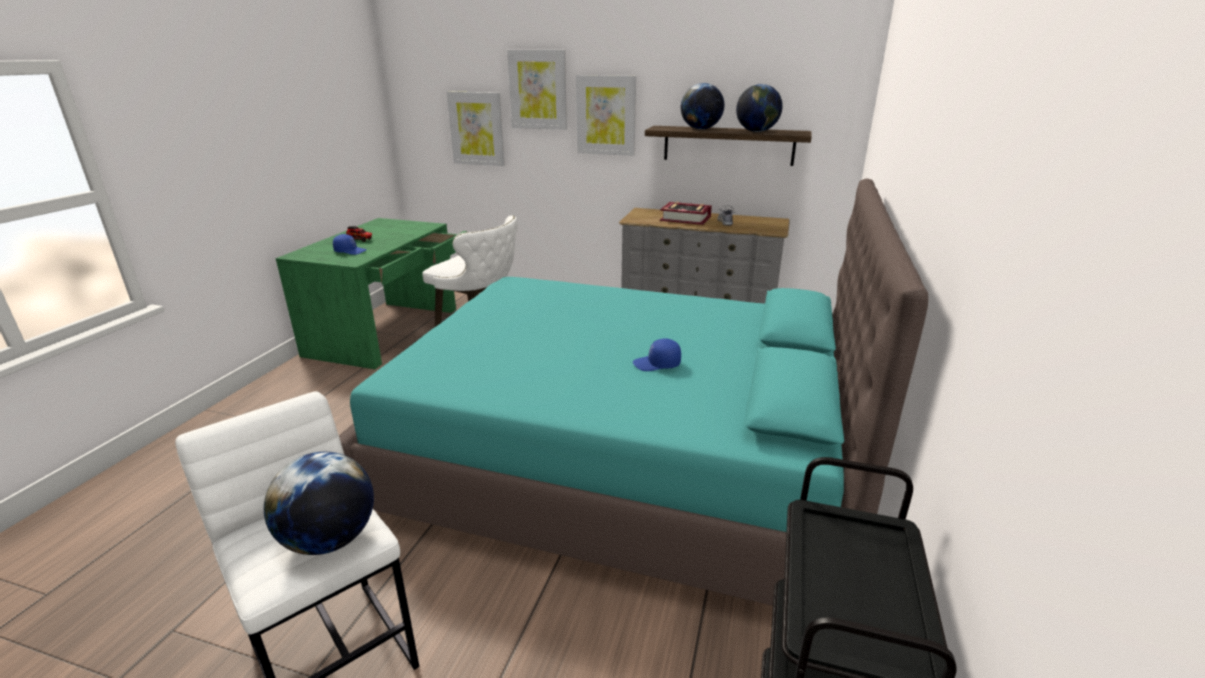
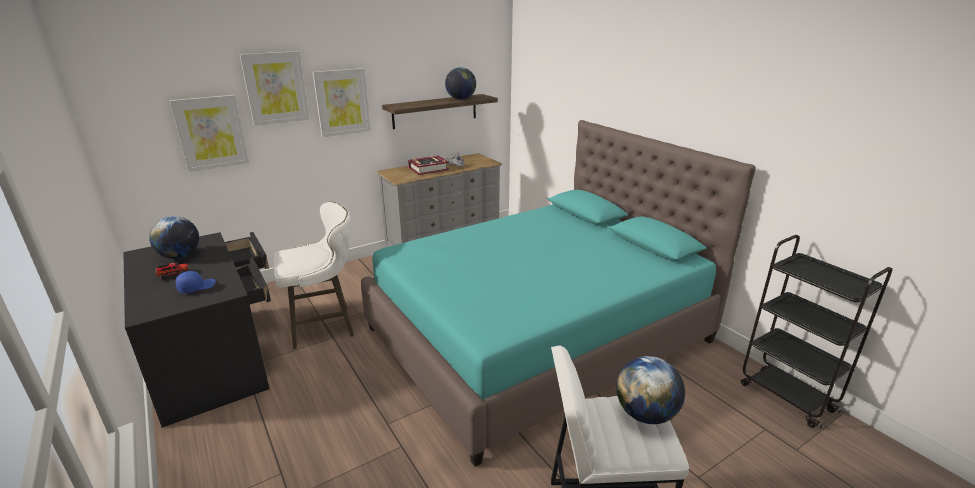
camera: 50 degrees left, 0 degrees up
green desk [275,218,467,369] -> black desk [123,232,271,428]
blue cap [633,338,681,371] -> none
globe [681,83,724,129] -> globe moved to [149,216,199,259]

